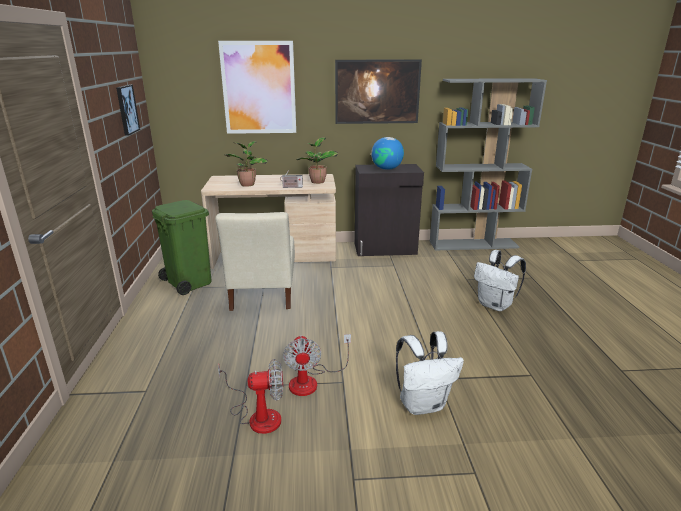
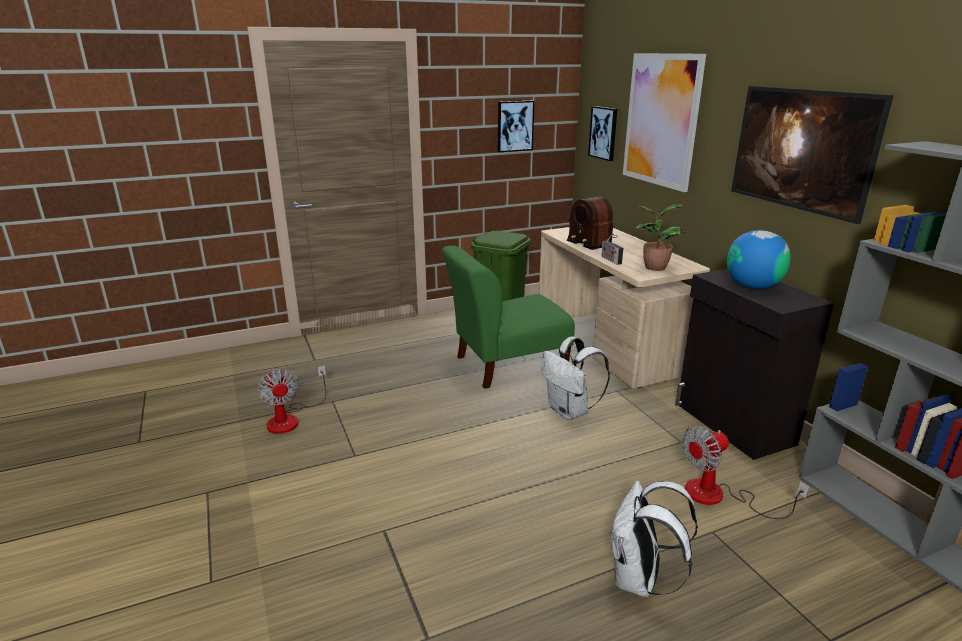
camera: 70 degrees right, 0 degrees up
beige chair [215,212,295,311] -> green chair [442,246,575,389]
potted plant [226,141,268,187] -> radio [567,197,618,250]
fan [283,334,351,396] -> fan moved to [682,425,809,519]
white backpack [396,331,464,415] -> white backpack moved to [541,336,610,420]
none -> picture [588,106,617,161]

